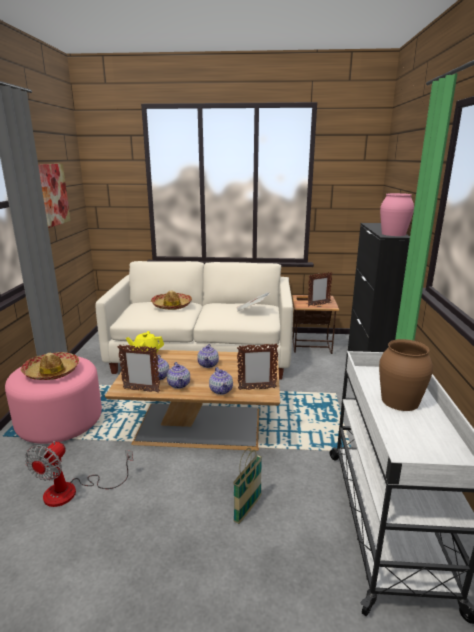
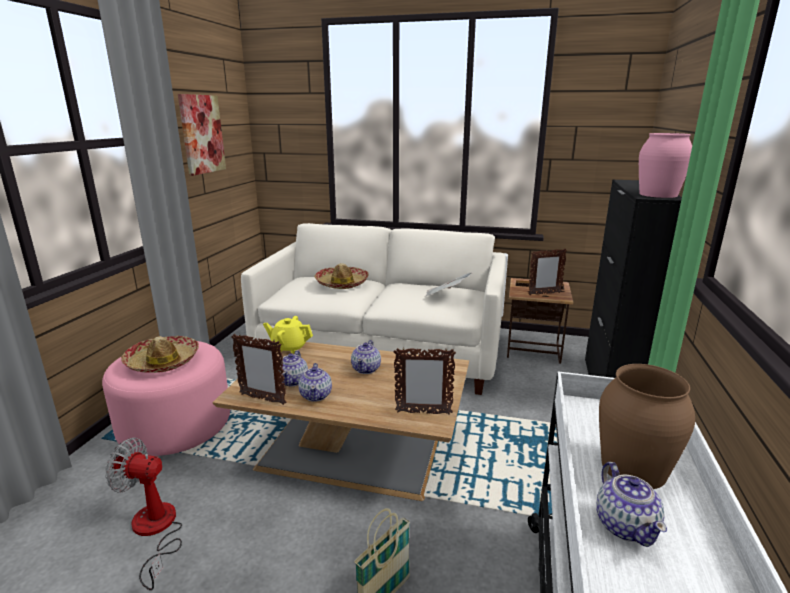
camera: 10 degrees right, 0 degrees up
fan [25,441,133,507] -> fan turned 75 degrees clockwise [105,438,182,590]
teapot [209,367,233,395] -> teapot moved to [596,462,667,547]

